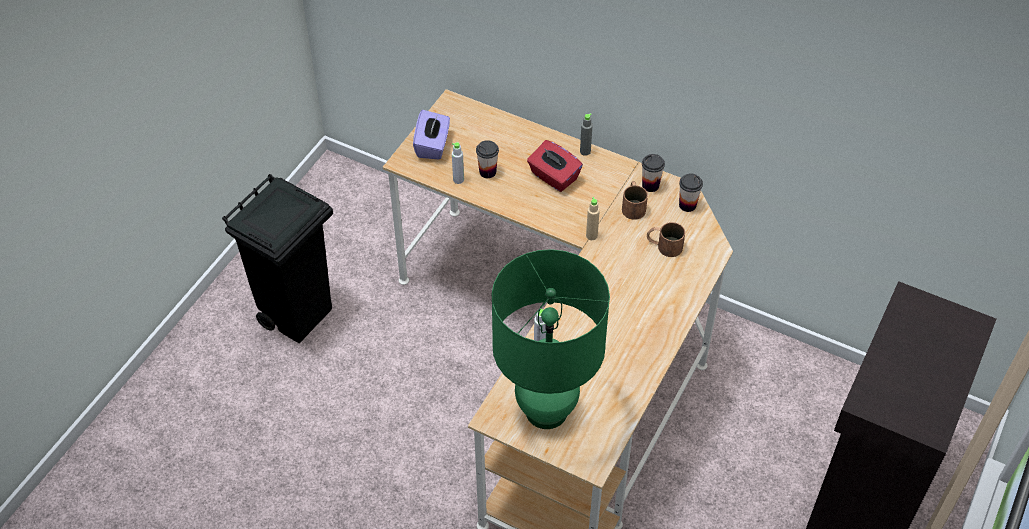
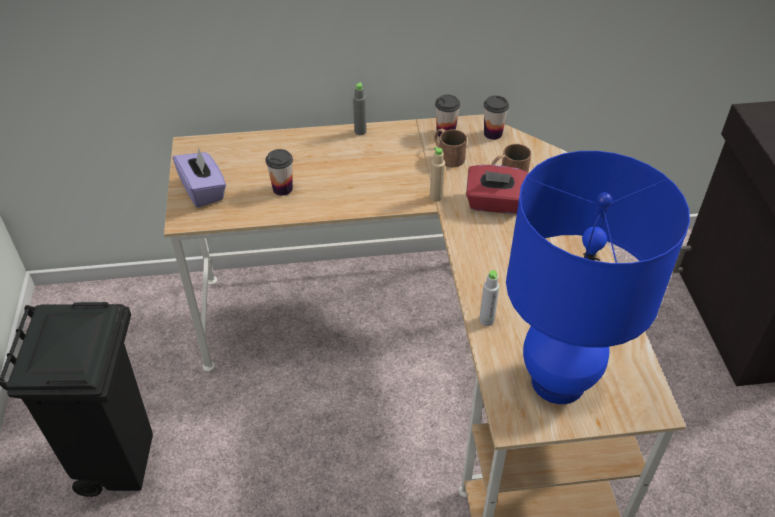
camera: 35 degrees left, 5 degrees down
grey bottle [452,142,464,184] -> none
green table lamp [492,249,610,429] -> blue table lamp [506,151,690,404]
red tissue box [527,140,583,192] -> red tissue box moved to [466,165,528,214]

